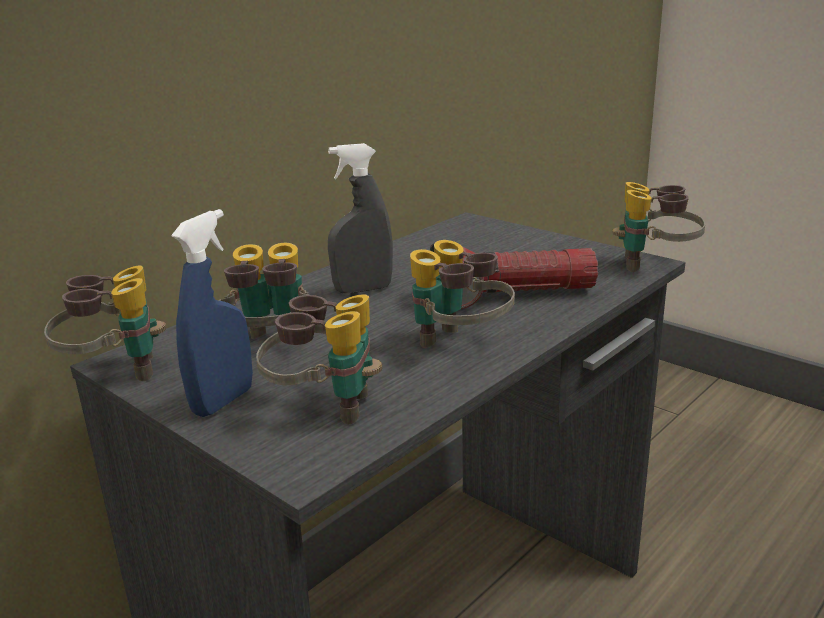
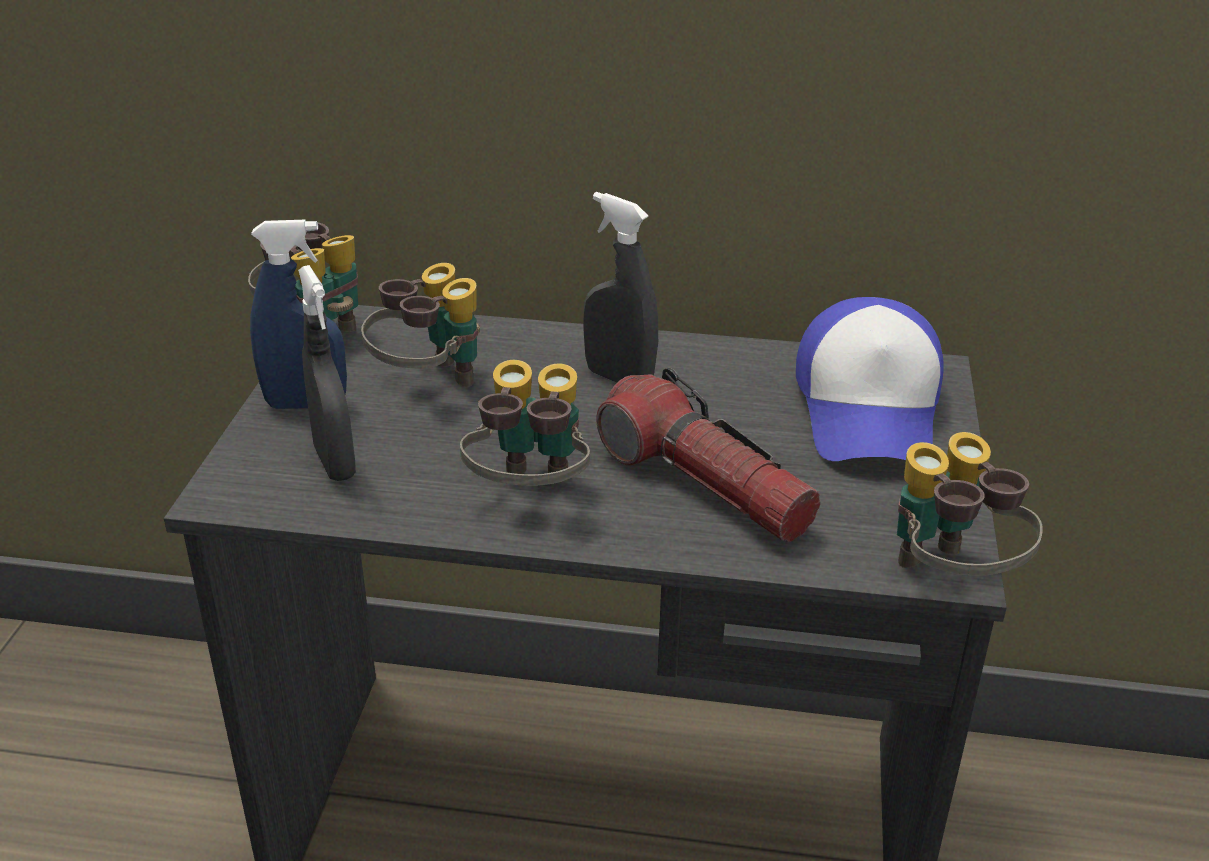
camera: 55 degrees right, 10 degrees up
binoculars [256,294,382,424] -> grey spray bottle [298,265,356,481]
none -> cap [796,297,944,461]

